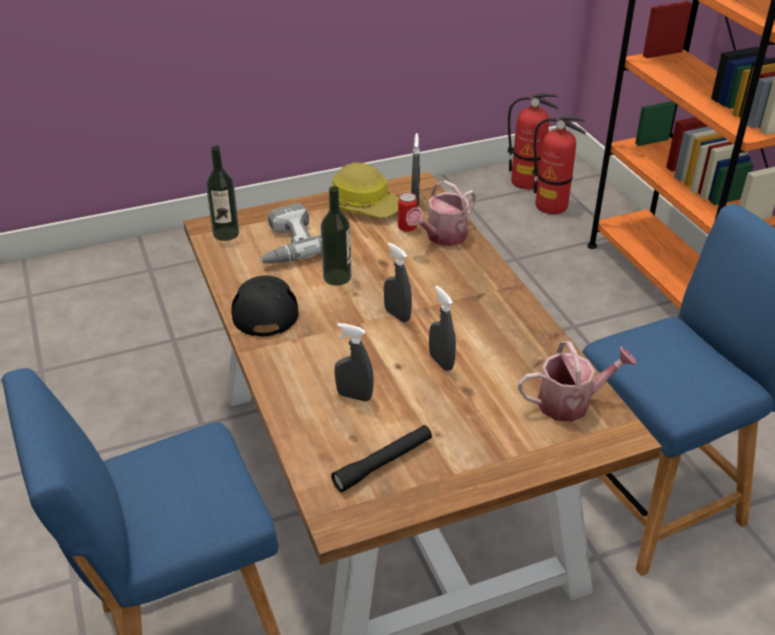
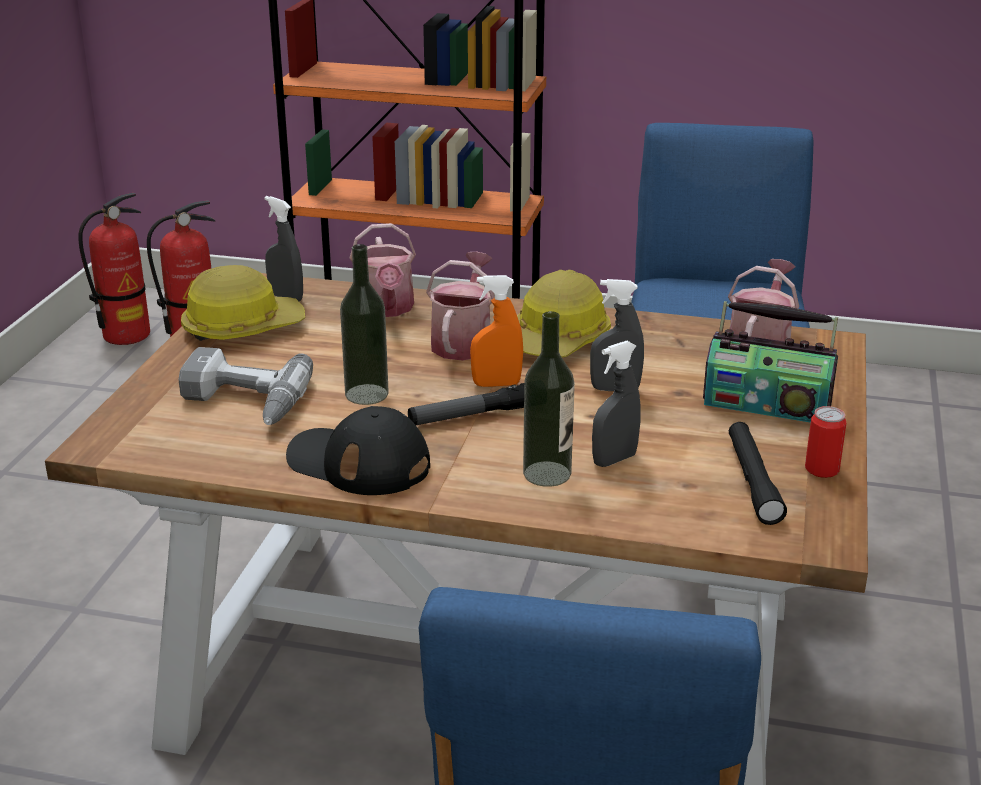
camera: 55 degrees left, 10 degrees down
bottle [206,146,239,241] -> bottle moved to [523,311,575,487]
grey spray bottle [384,242,412,322] -> orange spray bottle [470,275,523,387]
can [398,193,417,232] -> can moved to [805,406,846,478]
none -> flashlight [408,383,524,425]
none -> watering can [426,252,495,360]
none -> hard hat [517,270,611,357]
none -> radio [703,301,838,423]

